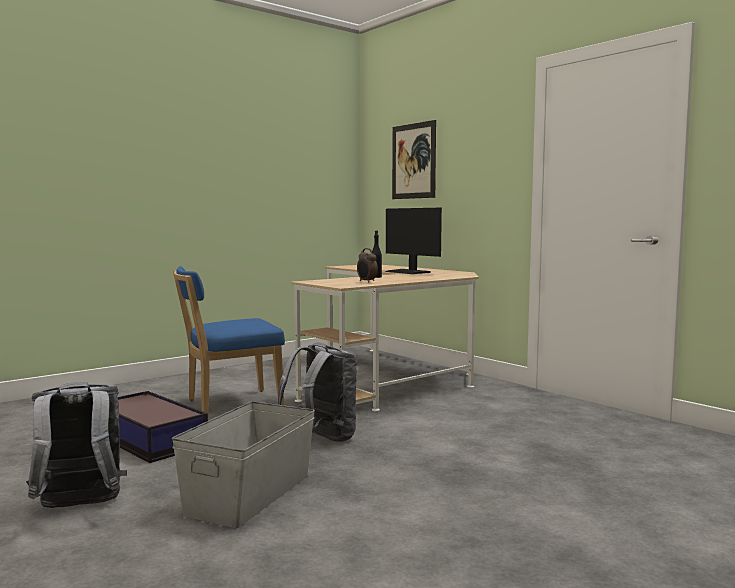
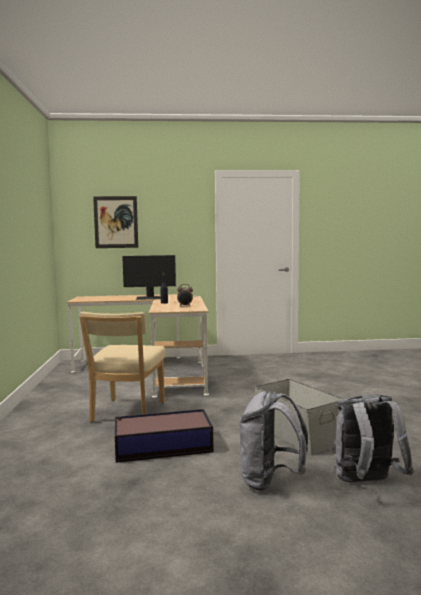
camera: 55 degrees left, 0 degrees up
blue chair [173,266,285,414] -> beige chair [79,312,166,422]
grey backpack [278,342,357,442] -> grey backpack moved to [336,394,414,482]

